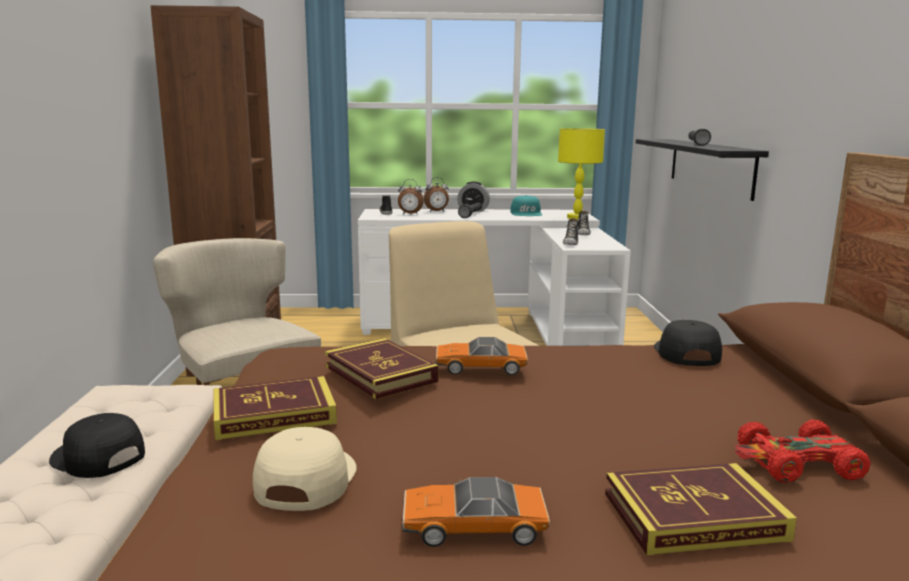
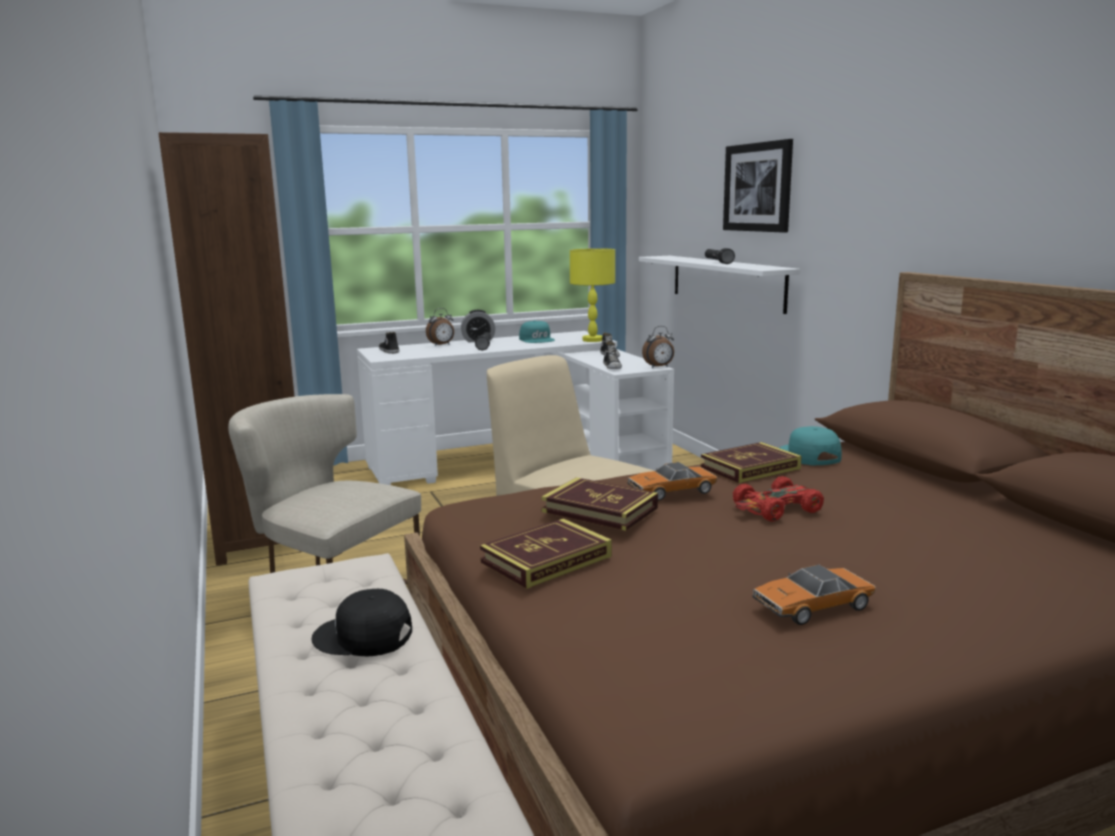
camera: 20 degrees left, 0 degrees up
beige cap [253,427,357,511] -> none
alarm clock [398,179,424,214] -> alarm clock moved to [642,326,674,368]
book [605,463,797,555] -> book moved to [701,442,802,483]
black shelf [636,139,769,201] -> white shelf [638,256,800,314]
black cap [654,320,722,366] -> turquoise cap [780,426,842,466]
red toy car [735,420,871,483] -> red toy car moved to [733,476,824,522]
none -> picture [723,139,793,233]

